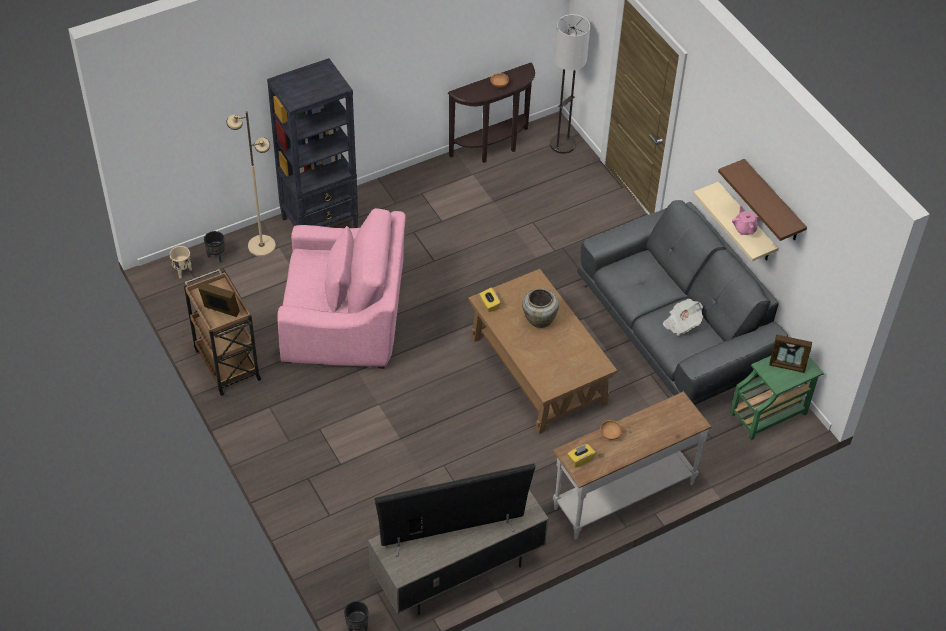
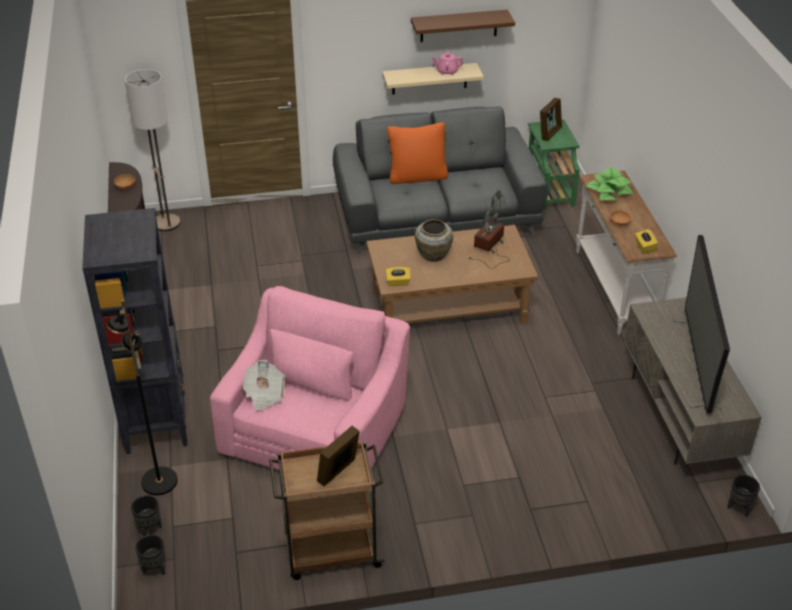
camera: 70 degrees left, 10 degrees down
beige planter [169,246,192,278] -> black planter [135,535,166,575]
beige floor lamp [226,111,276,256] -> black floor lamp [107,300,178,495]
newspaper [663,299,703,336] -> newspaper moved to [242,360,285,411]
none -> orange pillow [387,123,448,184]
none -> table lamp [469,189,510,269]
none -> potted plant [585,168,634,201]

